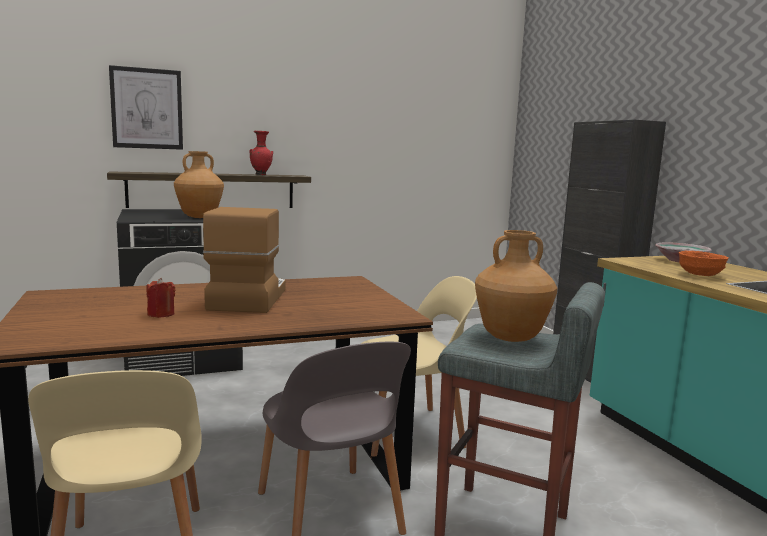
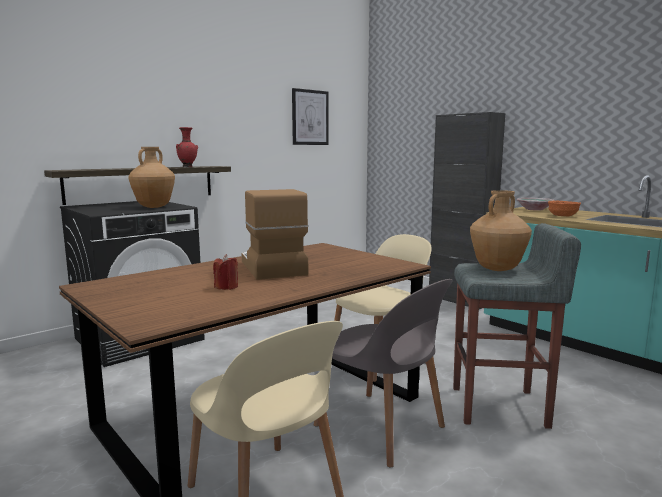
camera: 20 degrees left, 0 degrees up
picture [109,65,183,150] -> picture moved to [292,88,329,145]

